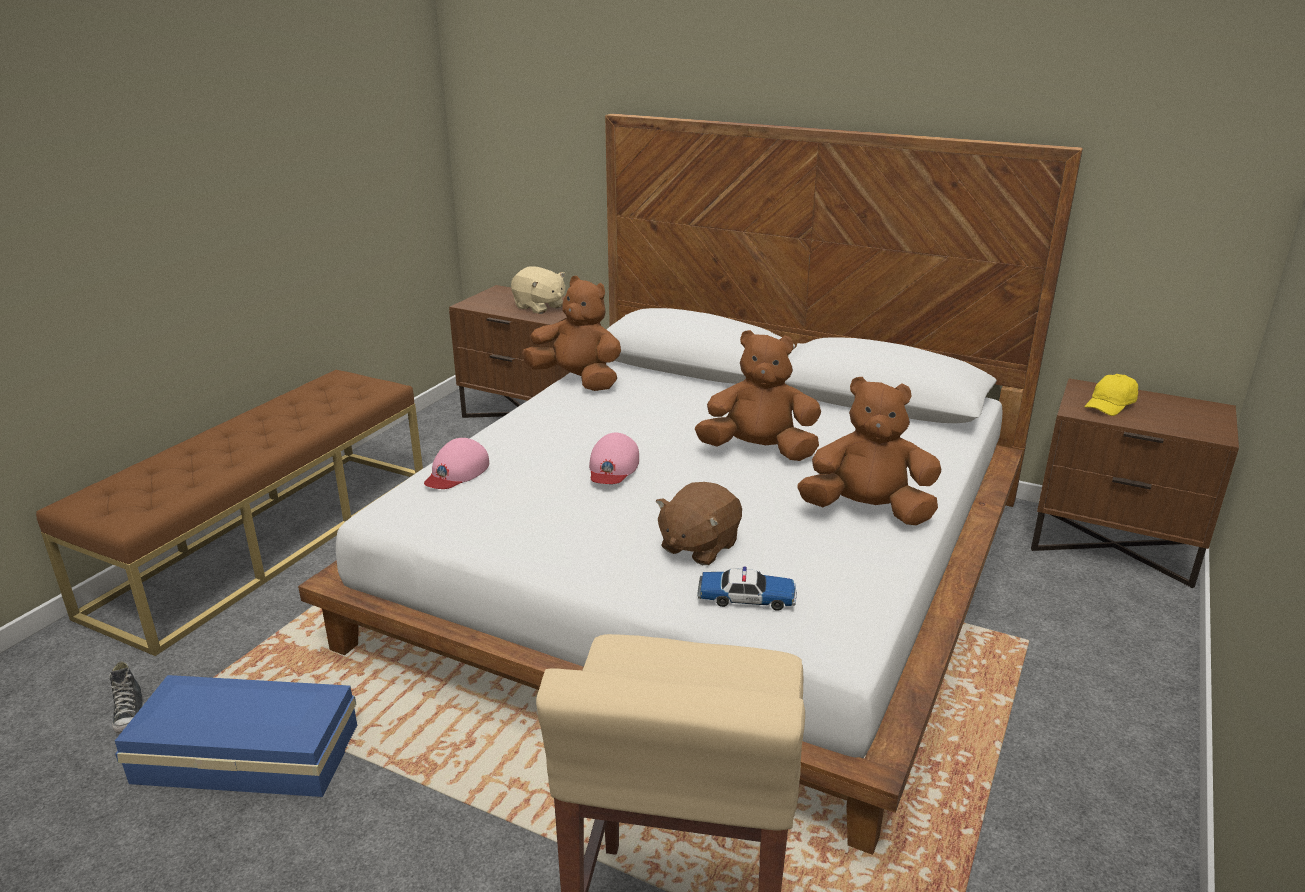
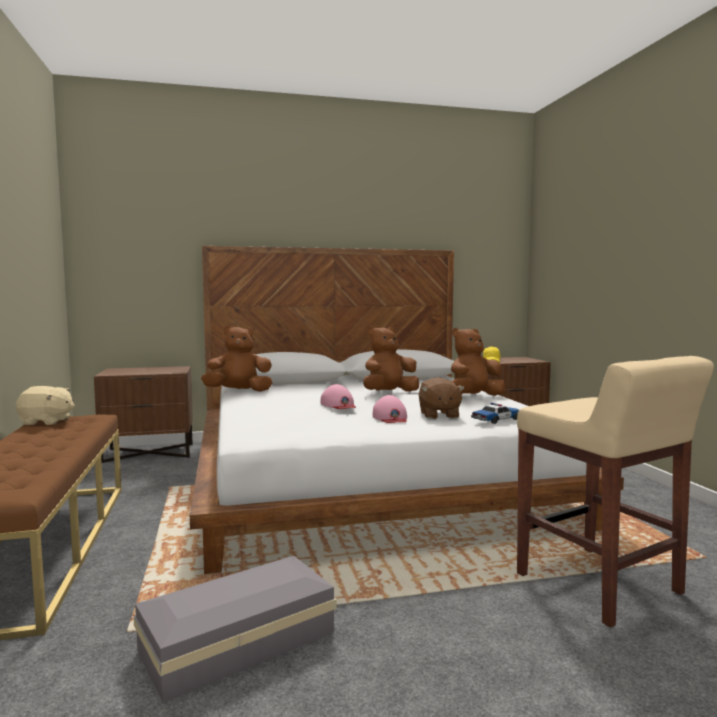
camera: 40 degrees left, 20 degrees down
shoe [109,661,144,734] -> none
blue storage box [115,675,357,797] -> grey storage box [133,556,336,703]
pink cap [424,438,489,489] -> pink cap moved to [373,395,407,423]
beige plush toy [511,266,565,314] -> beige plush toy moved to [16,386,75,425]

